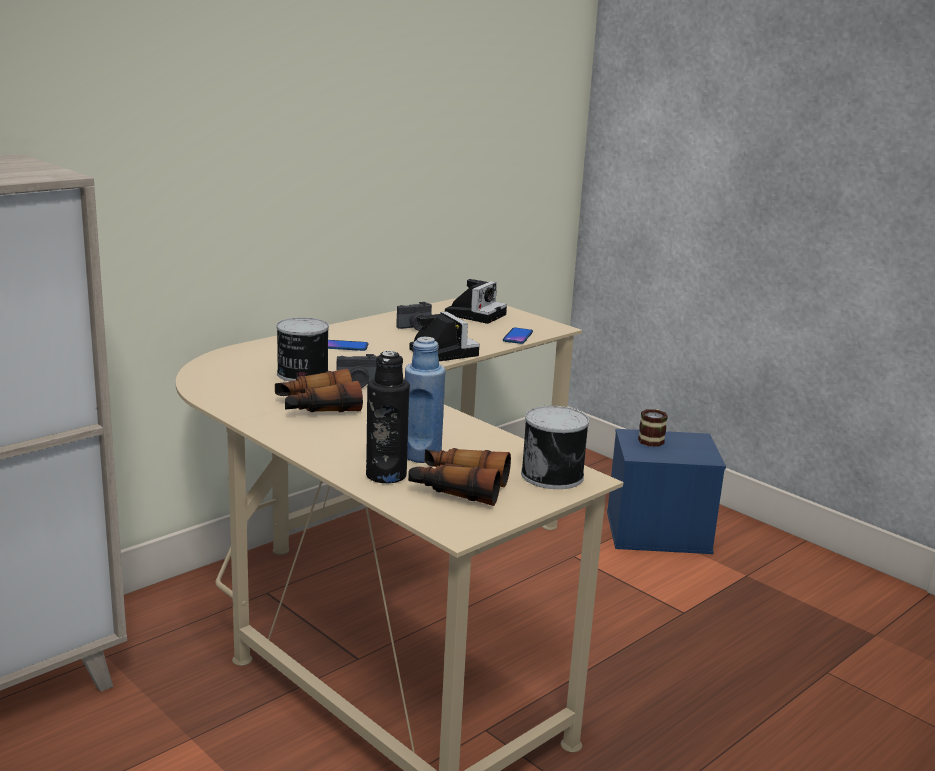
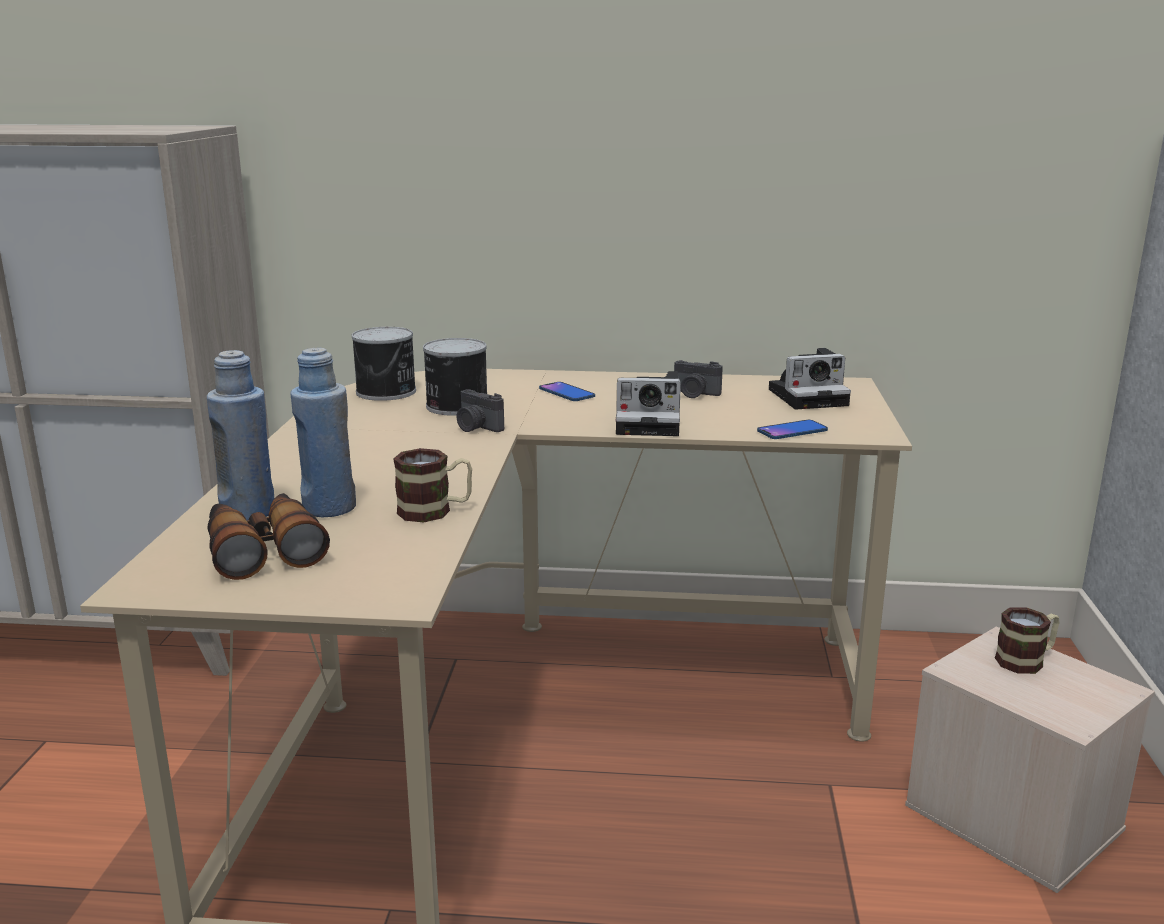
camera: 50 degrees right, 0 degrees up
binoculars [275,369,363,412] -> none
black bottle [366,351,410,483] -> blue bottle [207,350,274,521]
camera [409,311,480,361] -> camera turned 75 degrees clockwise [616,371,681,436]
can [521,406,589,489] -> can moved to [352,327,416,401]
blue storage box [607,429,726,554] -> beige storage box [905,626,1155,893]
none -> mug [393,448,472,522]

